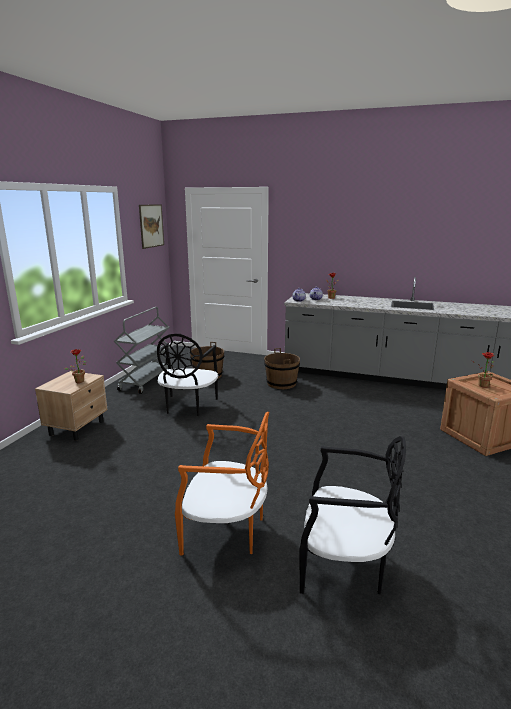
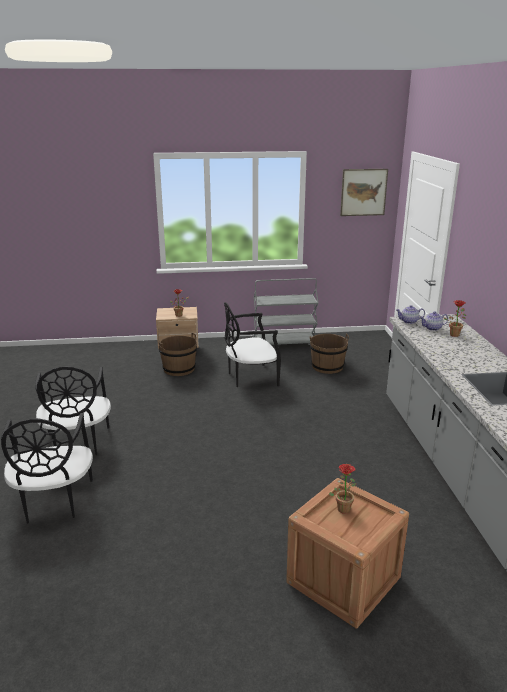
camera: 65 degrees right, 5 degrees up
orange chair [175,412,269,556] -> black chair [35,366,111,455]
brown bucket [264,348,300,389] -> brown bucket moved to [159,333,197,376]

